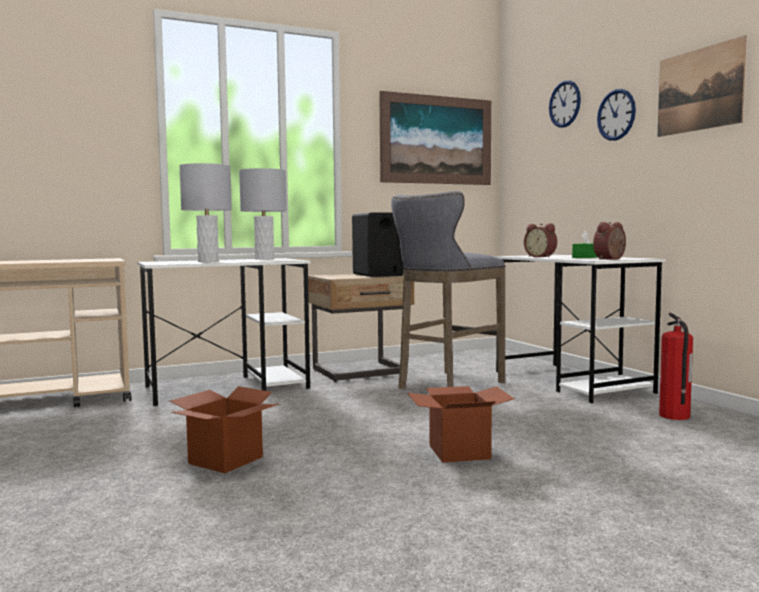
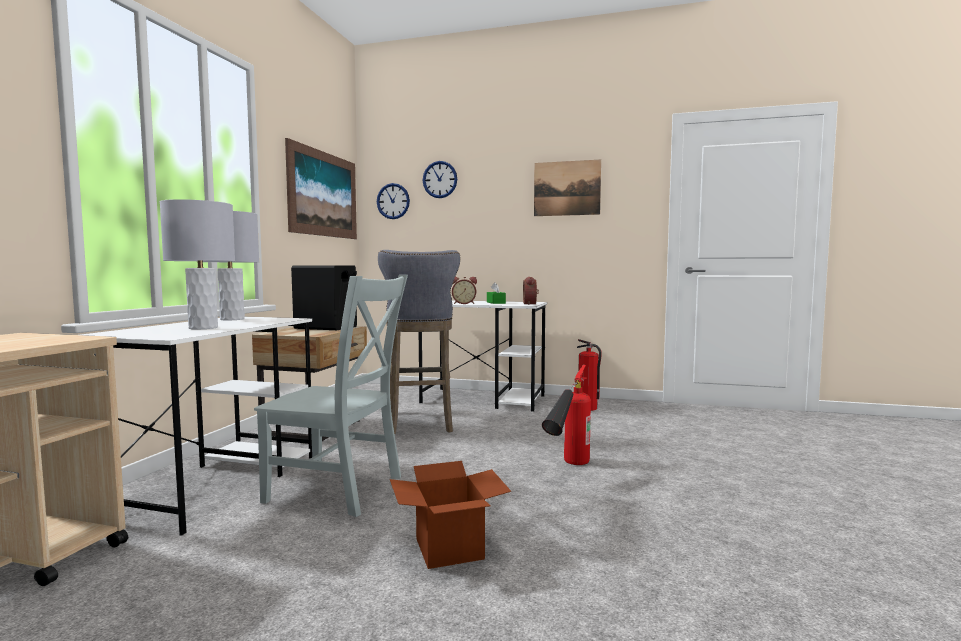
camera: 50 degrees left, 0 degrees up
cardboard box [407,386,515,463] -> fire extinguisher [542,365,591,465]
wall clock [597,89,636,141] -> wall clock moved to [377,183,410,219]
none -> grey chair [254,275,408,517]

